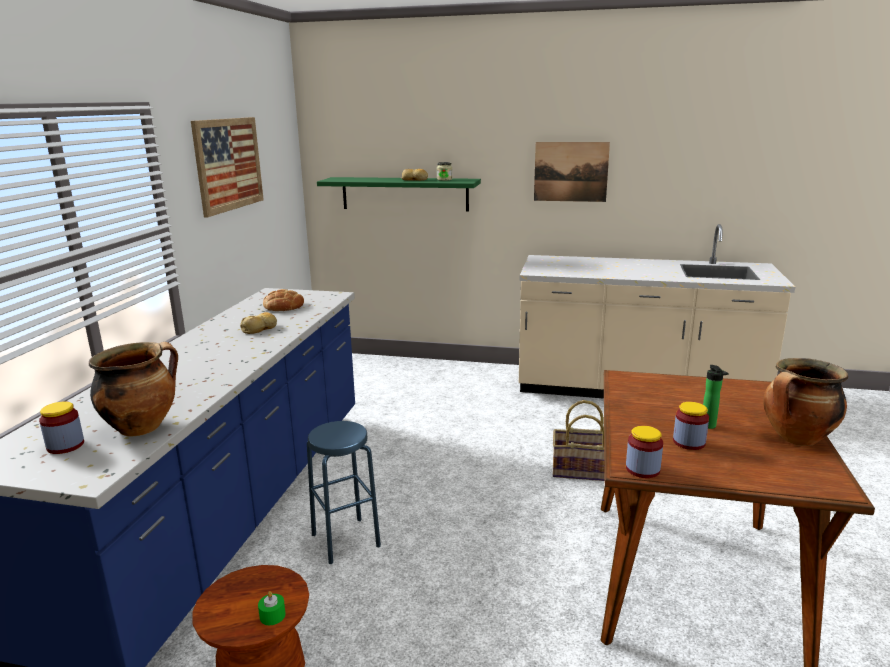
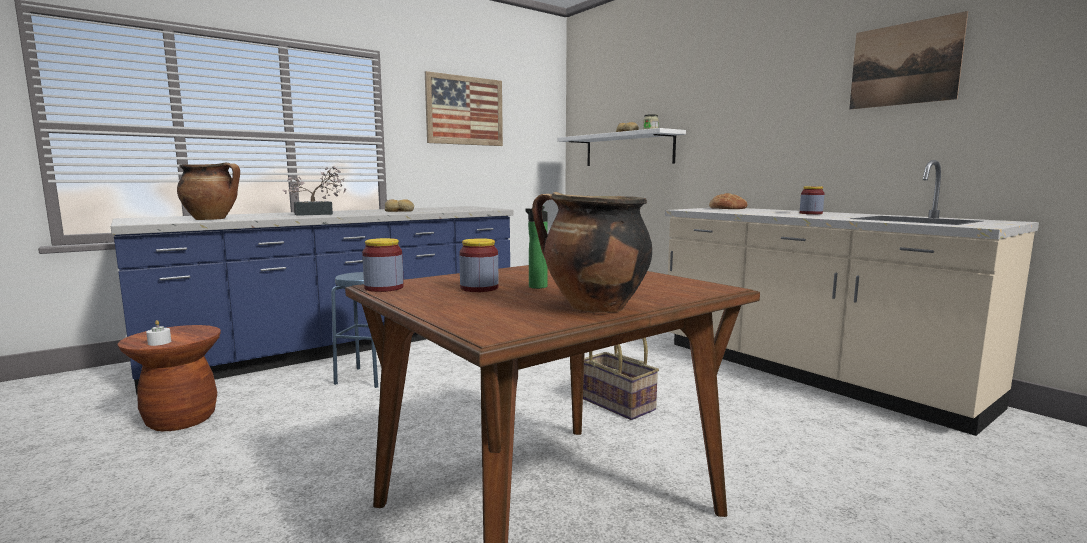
camera: 40 degrees right, 10 degrees down
jar [39,401,84,454] -> jar moved to [800,186,824,214]
green candle [258,591,286,625] -> white candle [146,320,171,346]
bread [263,289,304,311] -> bread moved to [709,193,747,209]
green shelf [317,177,481,212] -> white shelf [557,128,686,166]
picture [534,142,610,202] -> picture moved to [849,11,968,109]
none -> potted plant [282,166,346,216]

